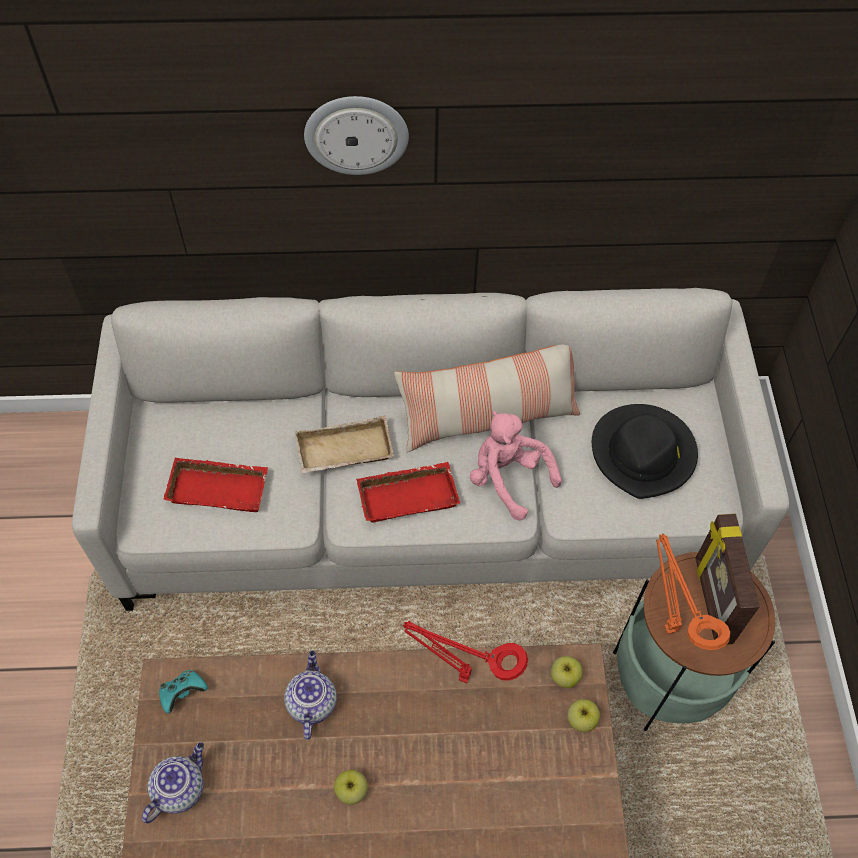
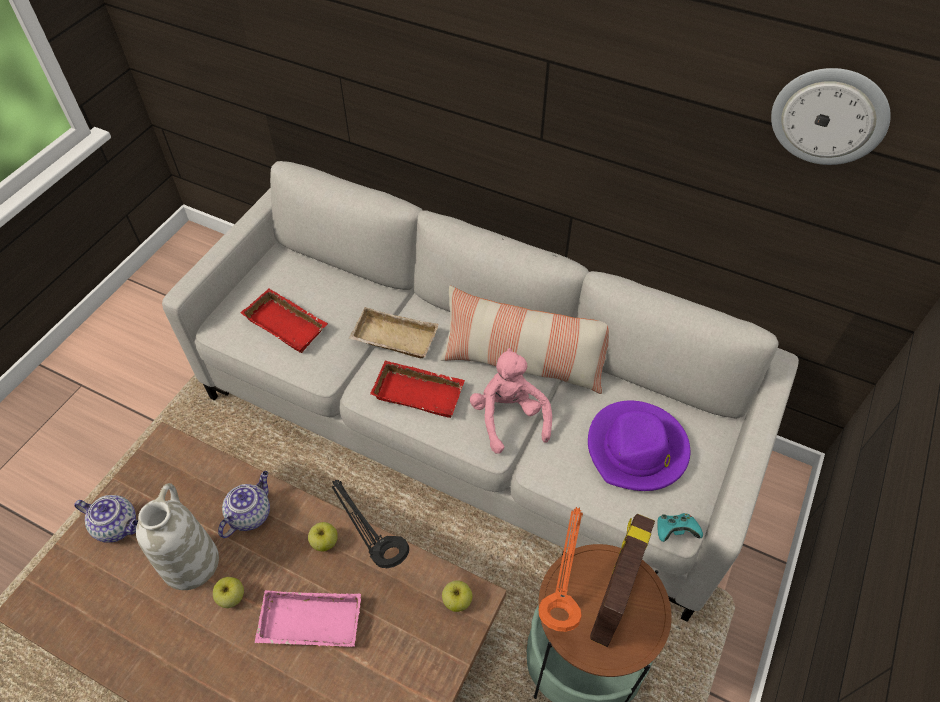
camera: 30 degrees right, 5 degrees down
teapot [142,742,204,823] -> teapot turned 45 degrees clockwise [74,495,138,543]
turquoise game controller [159,670,208,713] -> turquoise game controller moved to [657,513,703,542]
wall clock [304,96,409,175] -> wall clock moved to [771,68,891,165]
red table lamp [403,621,528,683] -> black table lamp [332,479,409,568]
apple [567,699,600,732] -> apple moved to [308,522,338,551]
black hat [592,404,698,499] -> purple hat [588,401,690,491]
none -> white vase [136,483,219,590]
none -> pink tray [254,590,361,647]

